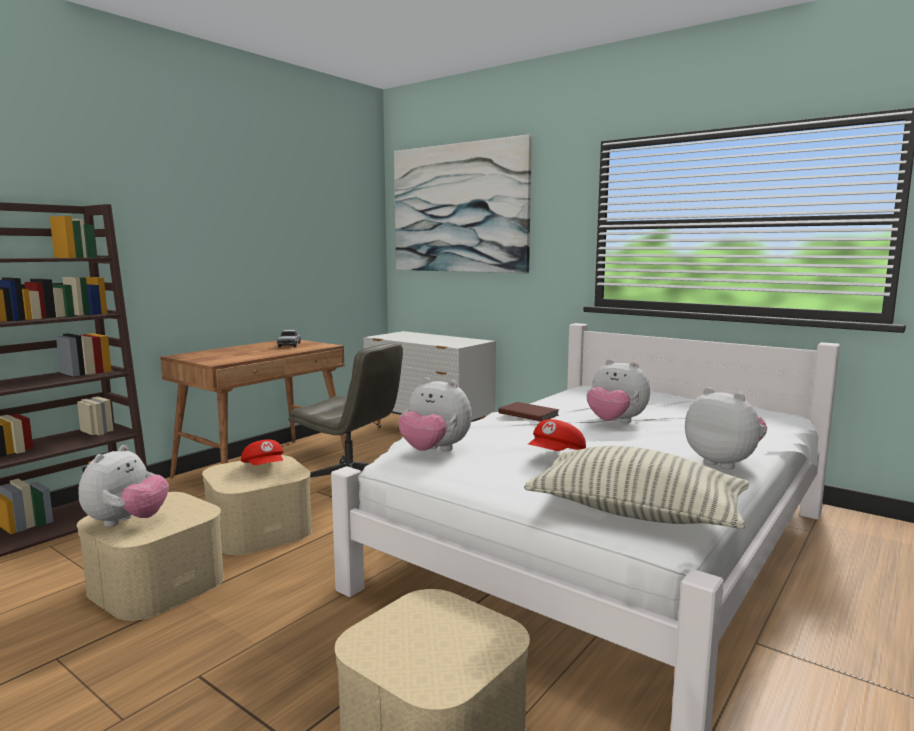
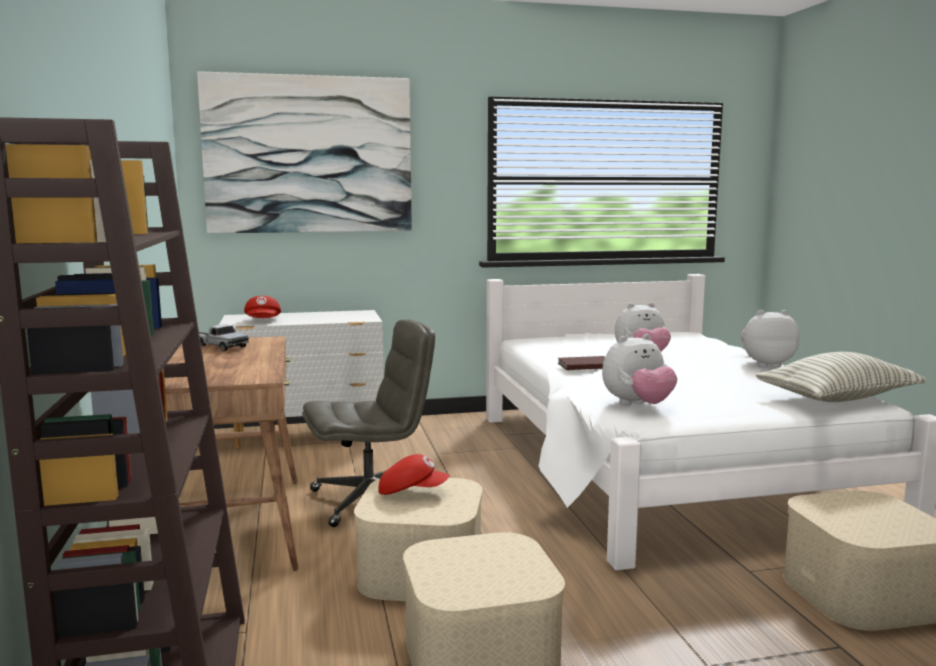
camera: 50 degrees left, 0 degrees up
plush toy [78,445,169,527] -> none
red cap [528,419,586,451] -> red cap moved to [244,296,281,318]

